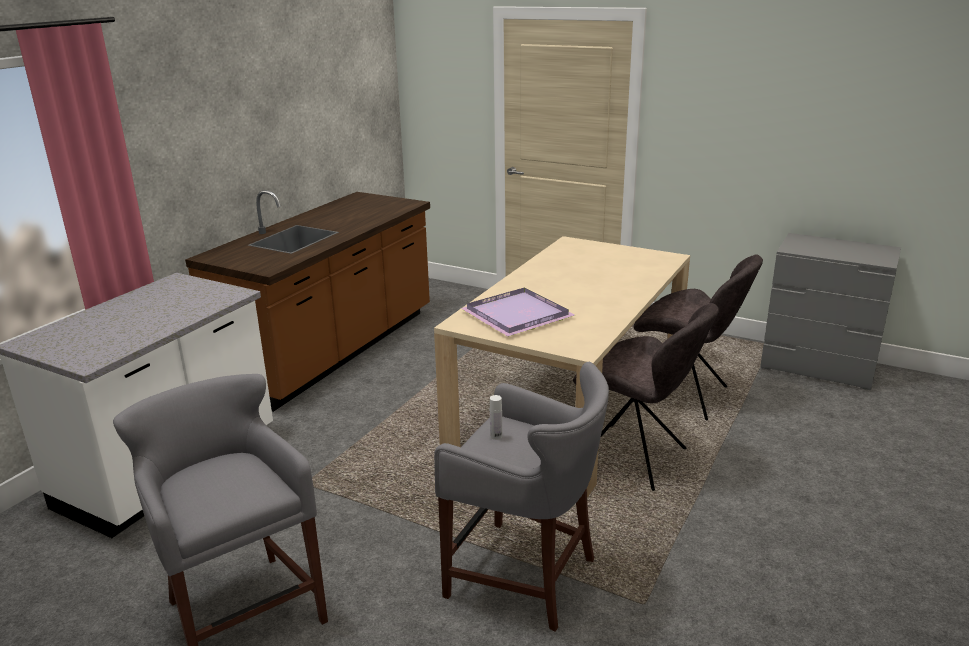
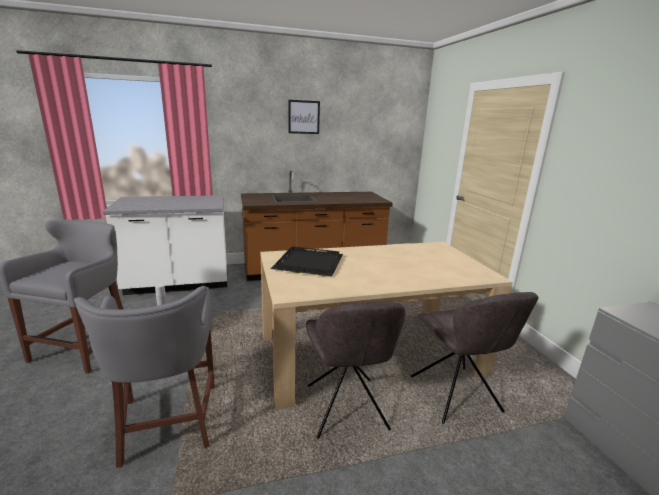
camera: 45 degrees right, 5 degrees down
purple tray [460,287,575,337] -> black tray [271,246,343,276]
none -> picture [289,100,320,134]

